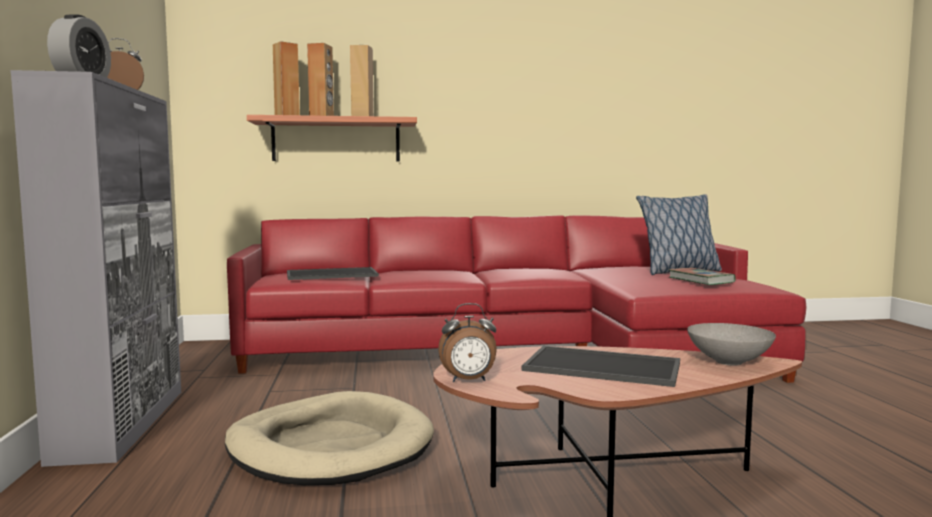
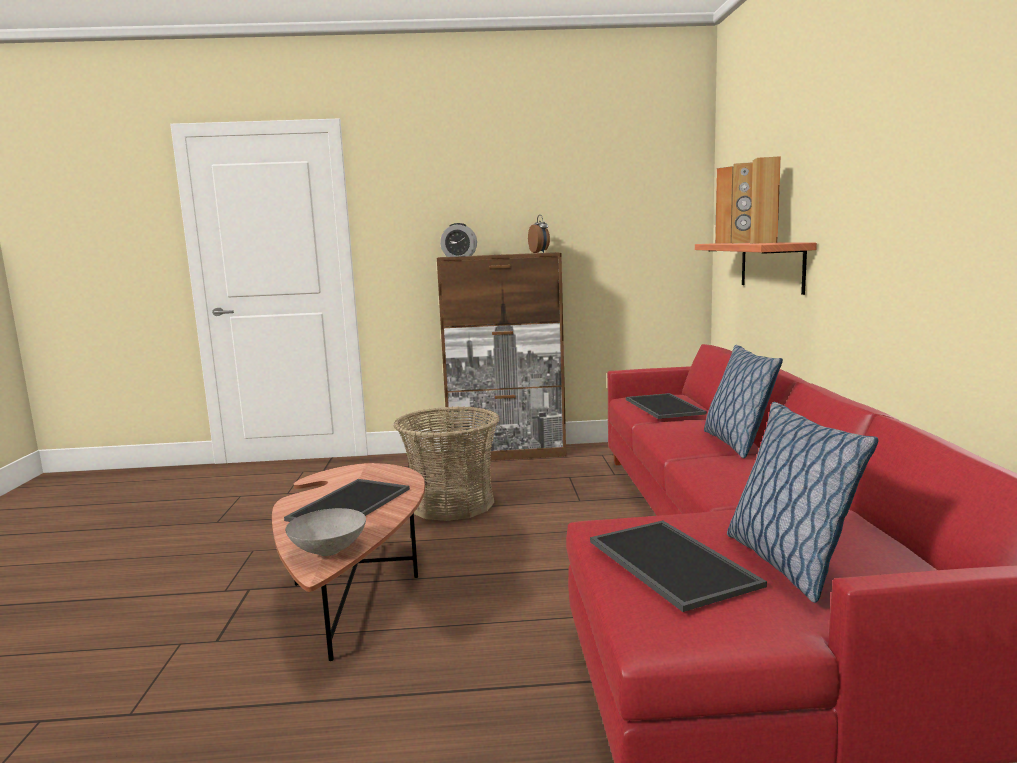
camera: 95 degrees right, 5 degrees up
grey cabinet [10,70,181,467] -> brown cabinet [437,252,566,462]
beige dog bed [225,391,434,485] -> basket [394,406,500,521]
alarm clock [438,303,497,382] -> none
book [669,268,736,285] -> tray [590,520,767,612]
none -> pillow [704,345,783,458]

